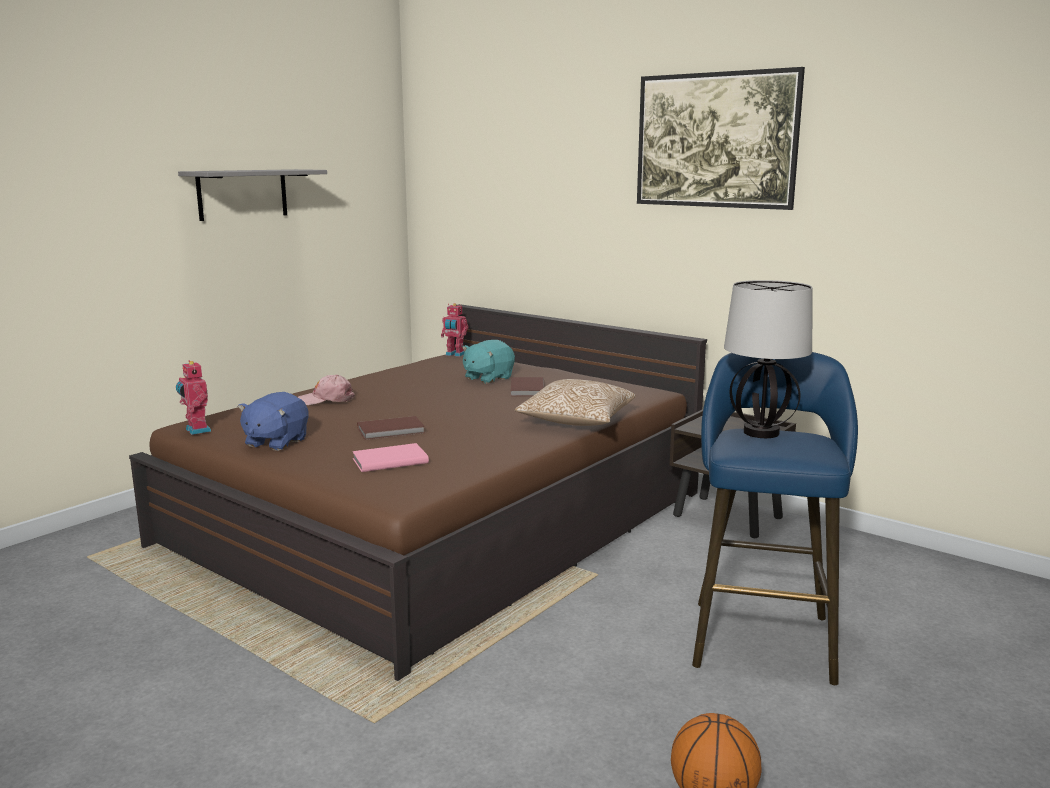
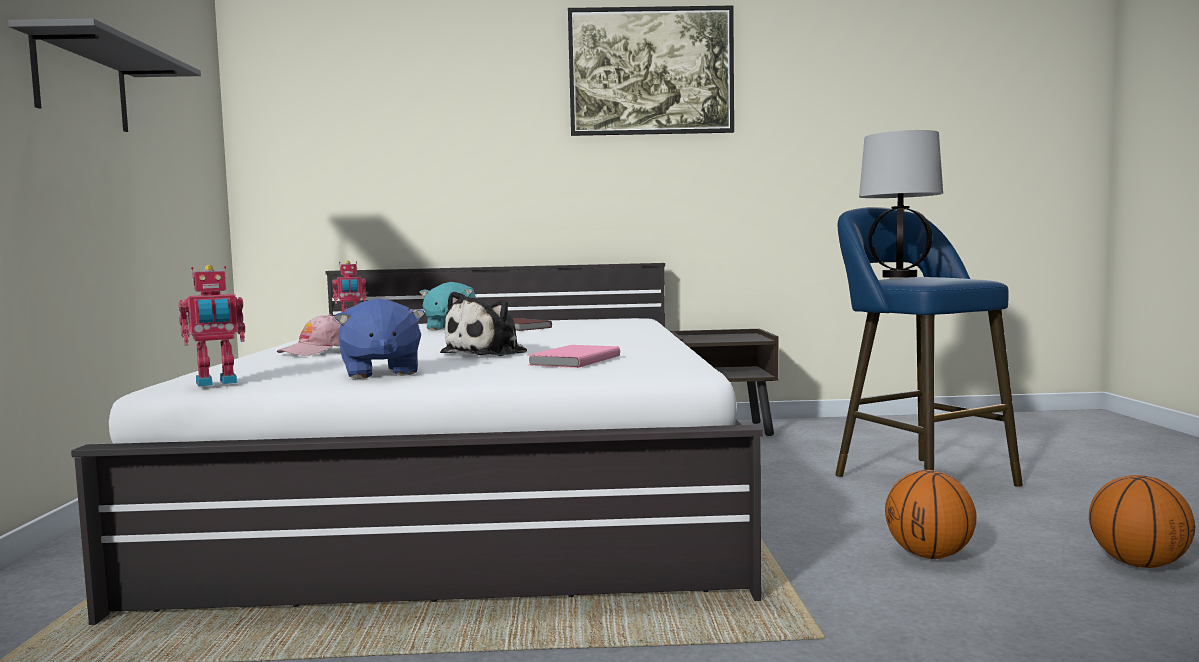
camera: 40 degrees left, 10 degrees down
brown bed [129,304,707,681] -> white bed [71,263,763,625]
toy robot [176,360,211,435] -> toy robot turned 45 degrees counterclockwise [178,265,245,387]
brown book [357,416,425,440] -> plush toy [440,291,527,356]
pillow [515,379,636,426] -> none
none -> basketball [885,470,977,559]

